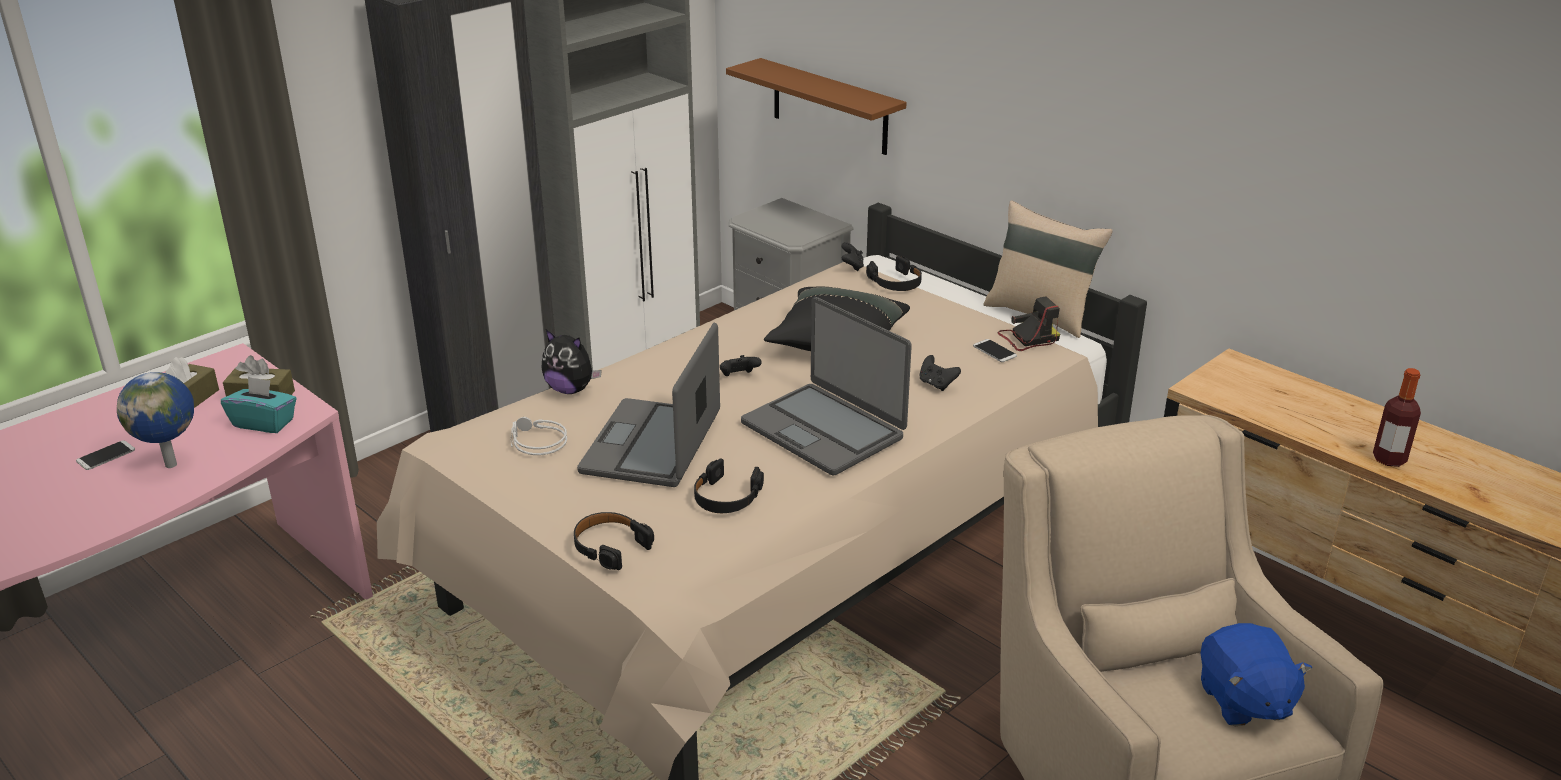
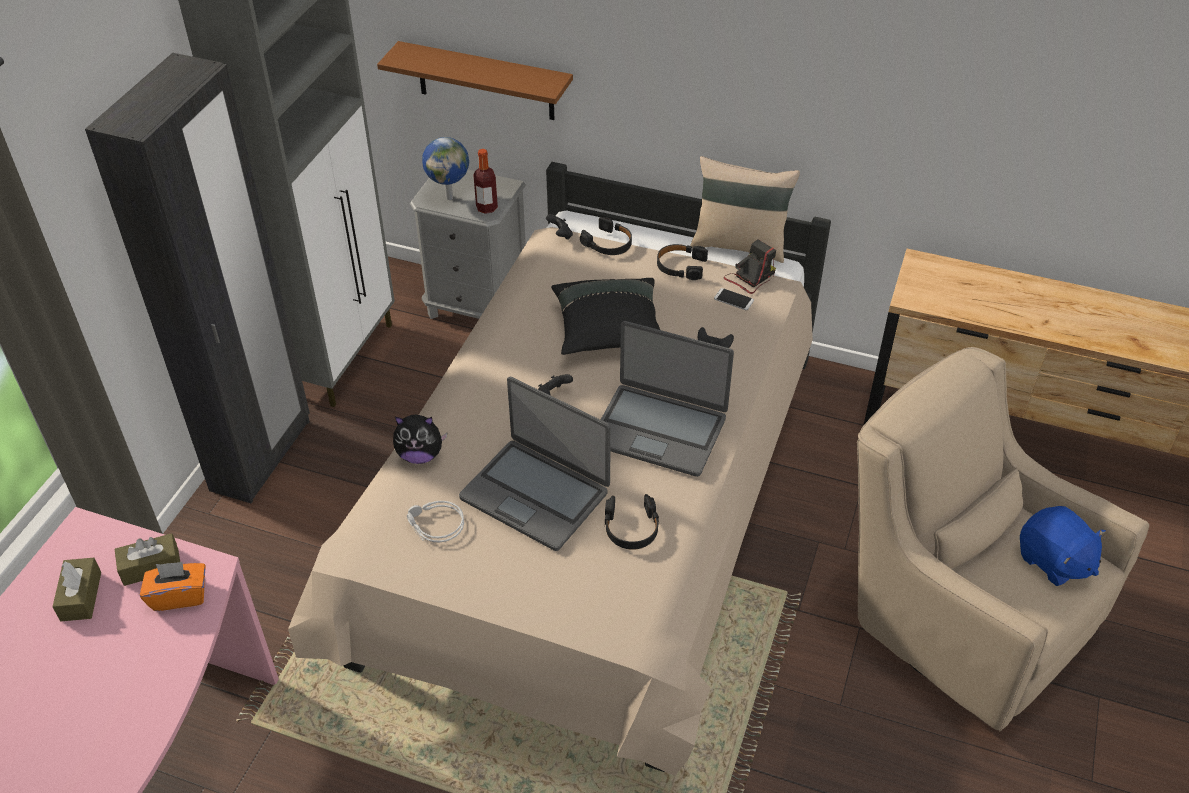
camera: 25 degrees left, 15 degrees up
phone [76,440,135,470] -> none
globe [117,372,194,468] -> globe moved to [422,137,469,200]
turquoise tissue box [221,376,297,433] -> orange tissue box [140,562,206,611]
black headphones [574,512,654,570] -> black headphones moved to [657,244,708,280]
laptop [577,323,720,487] -> laptop turned 45 degrees counterclockwise [459,377,611,551]
bottle [1373,368,1421,467] -> bottle moved to [473,149,498,214]

